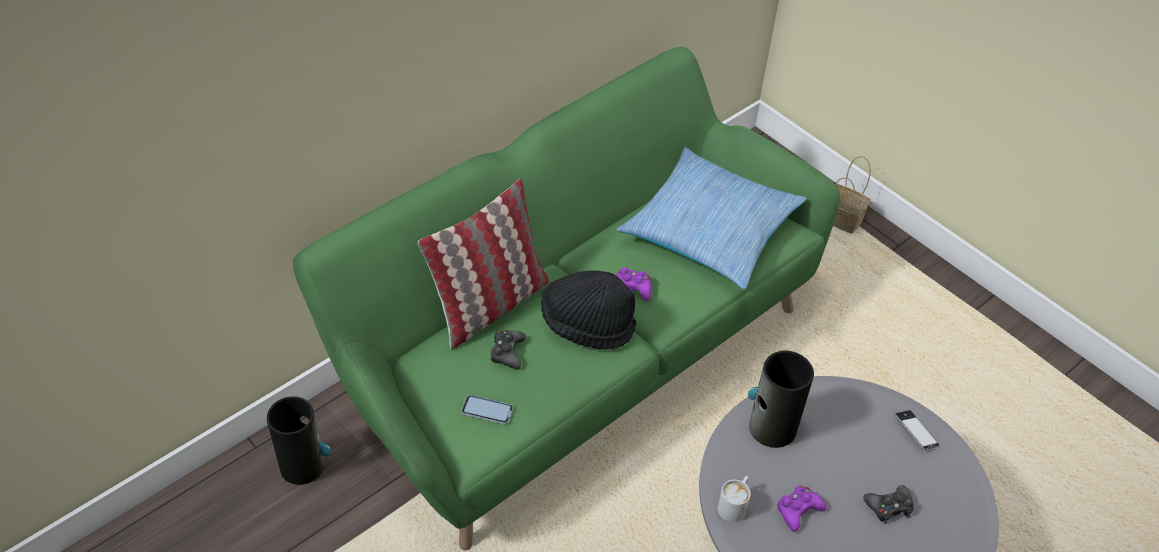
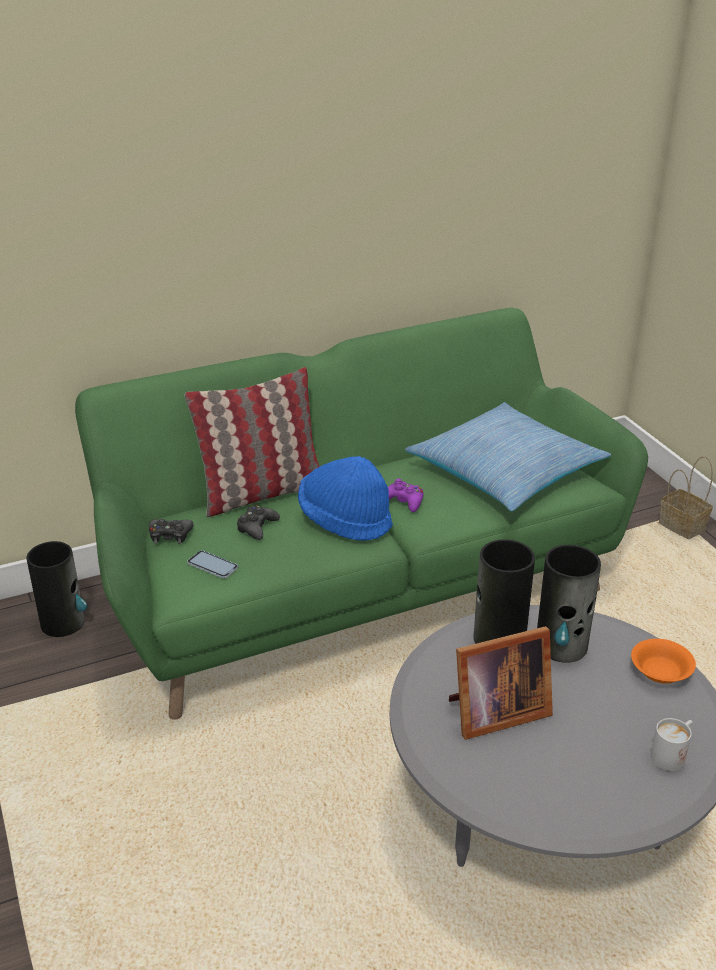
camera: 20 degrees right, 15 degrees down
black hat [541,270,636,349] -> blue hat [298,456,393,541]
white mug [718,476,751,522] -> white mug moved to [651,718,693,771]
purple game controller [777,485,827,532] -> picture frame [449,626,553,740]
black game controller [863,485,913,524] -> black game controller moved to [149,519,193,544]
phone [895,410,939,450] -> orange bowl [631,639,696,684]
none -> vase [537,545,601,663]

